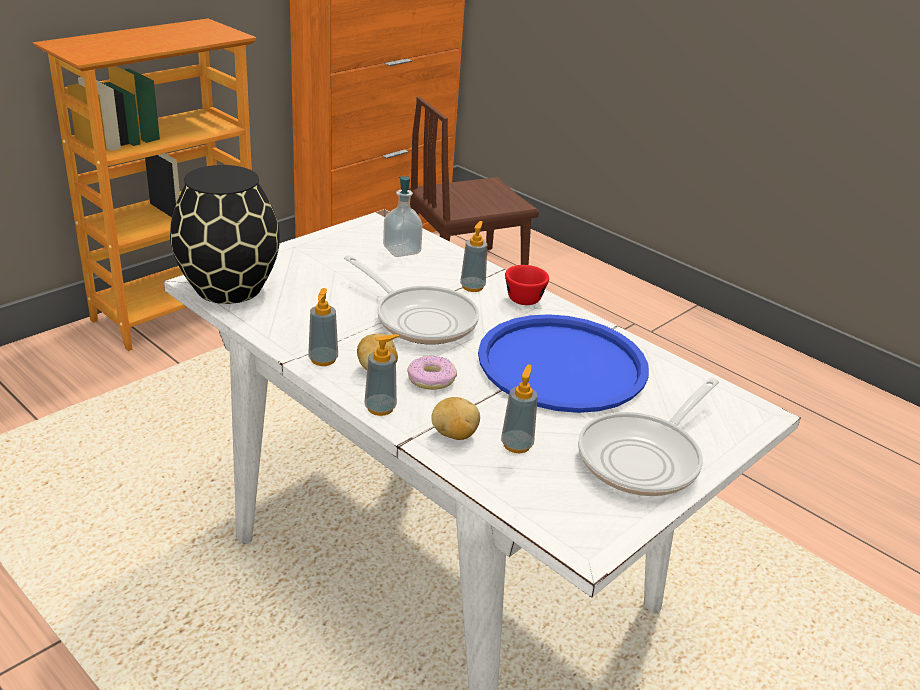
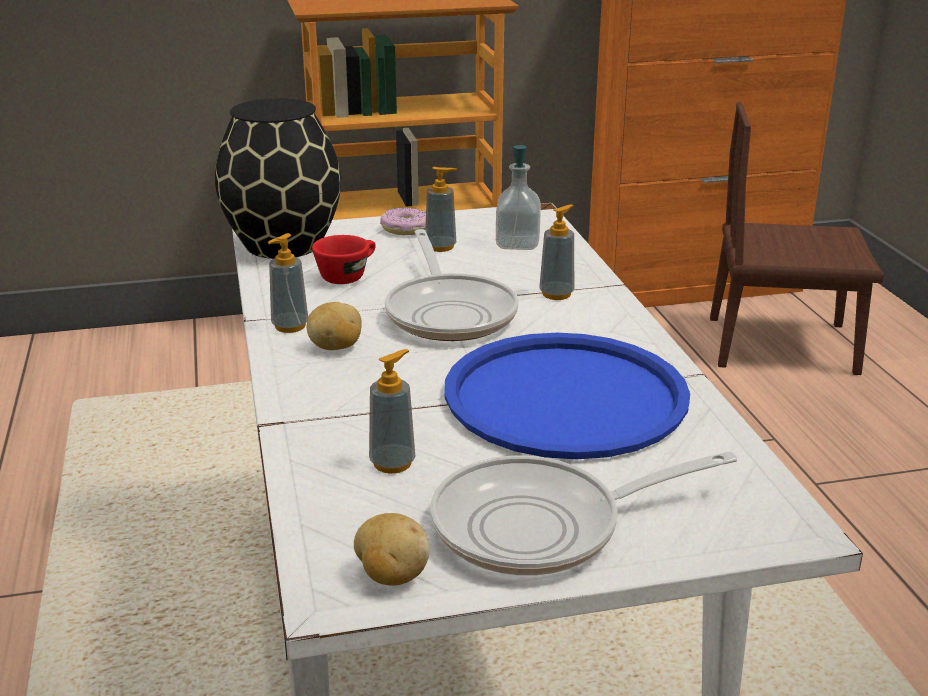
camera: 35 degrees right, 5 degrees down
soap dispenser [364,334,399,416] -> soap dispenser moved to [425,167,457,252]
donut [407,356,457,390] -> donut moved to [380,208,426,235]
potato [431,397,480,440] -> potato moved to [354,513,430,586]
red cup [505,265,549,305] -> red cup moved to [312,235,376,284]

